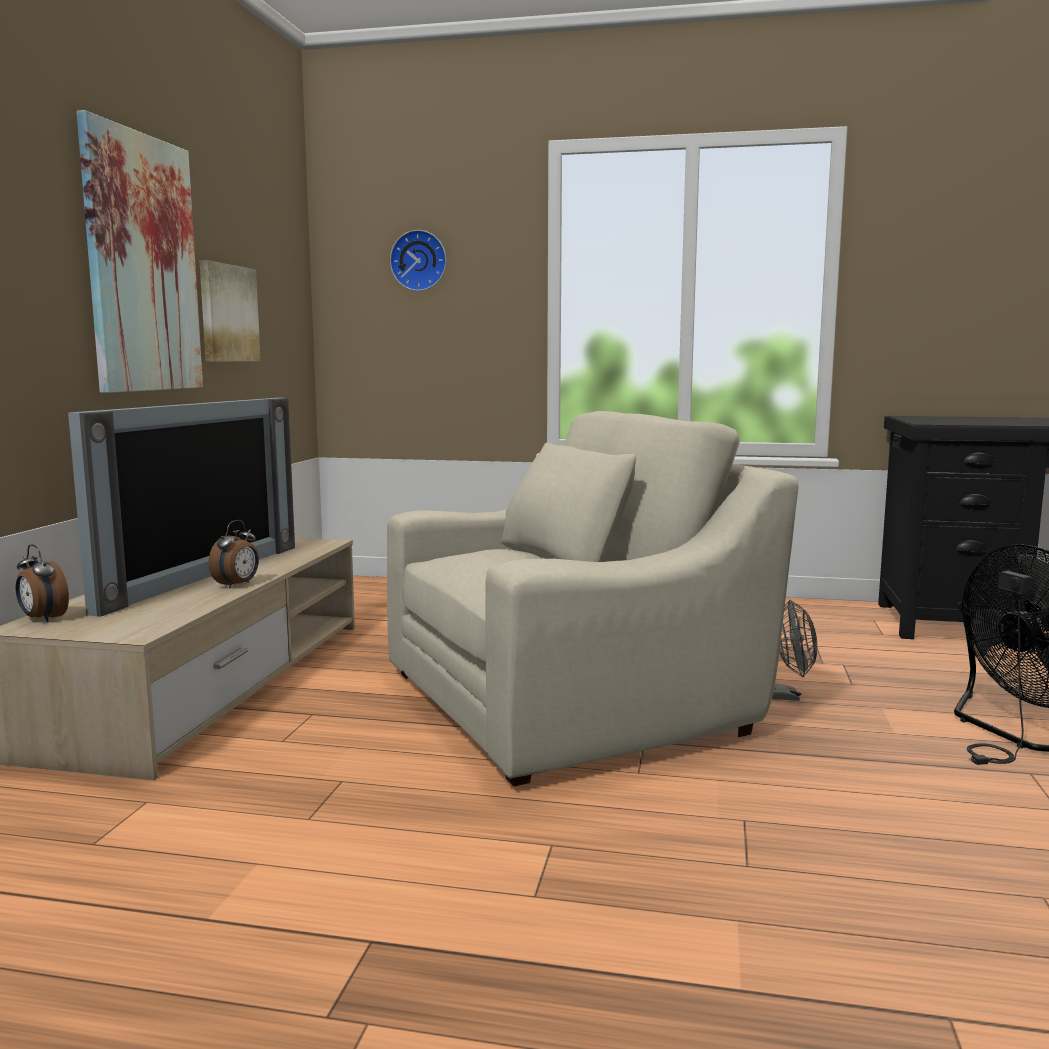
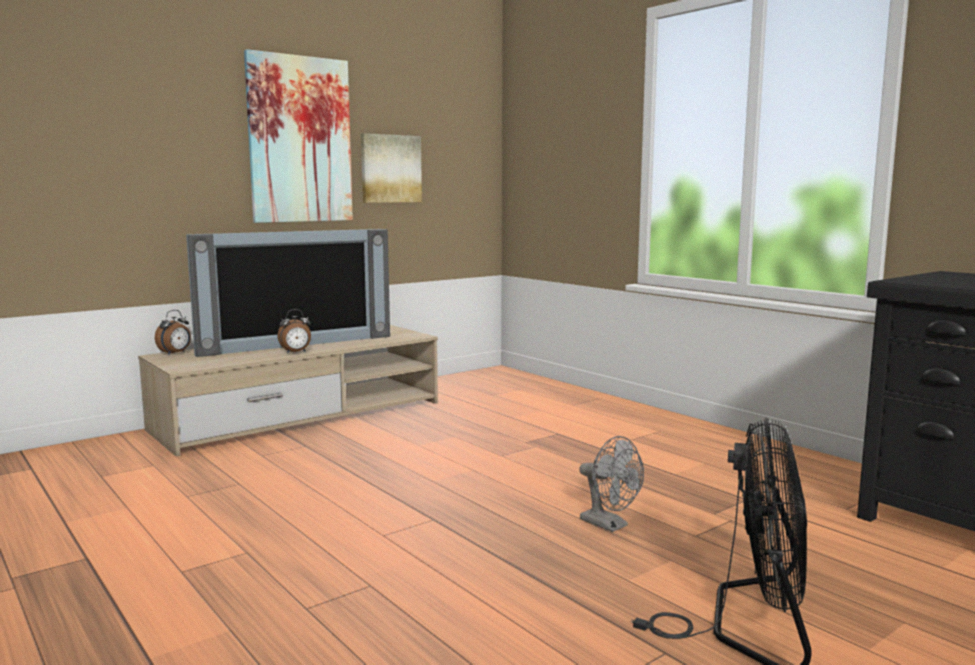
camera: 40 degrees right, 0 degrees up
alarm clock [15,545,69,622] -> alarm clock turned 135 degrees counterclockwise [155,310,191,355]
beige armchair [387,411,798,786] -> none
wall clock [390,230,446,291] -> none

